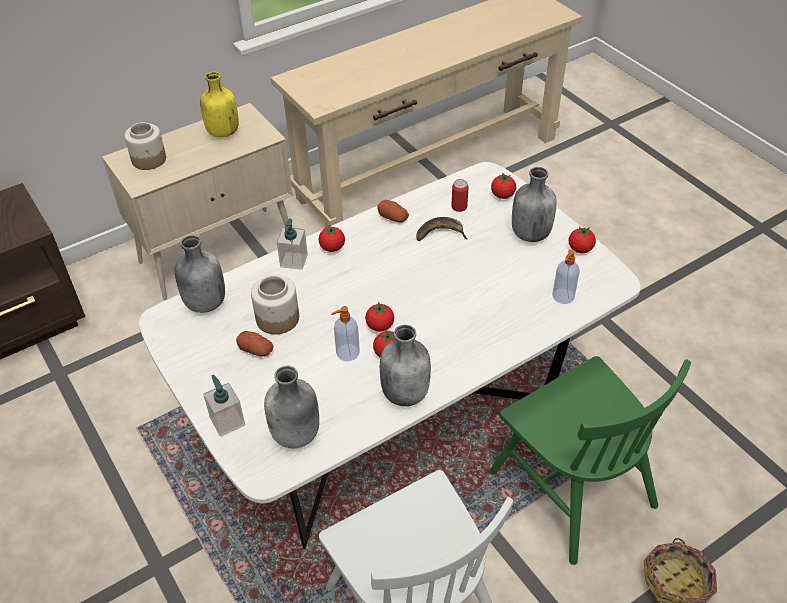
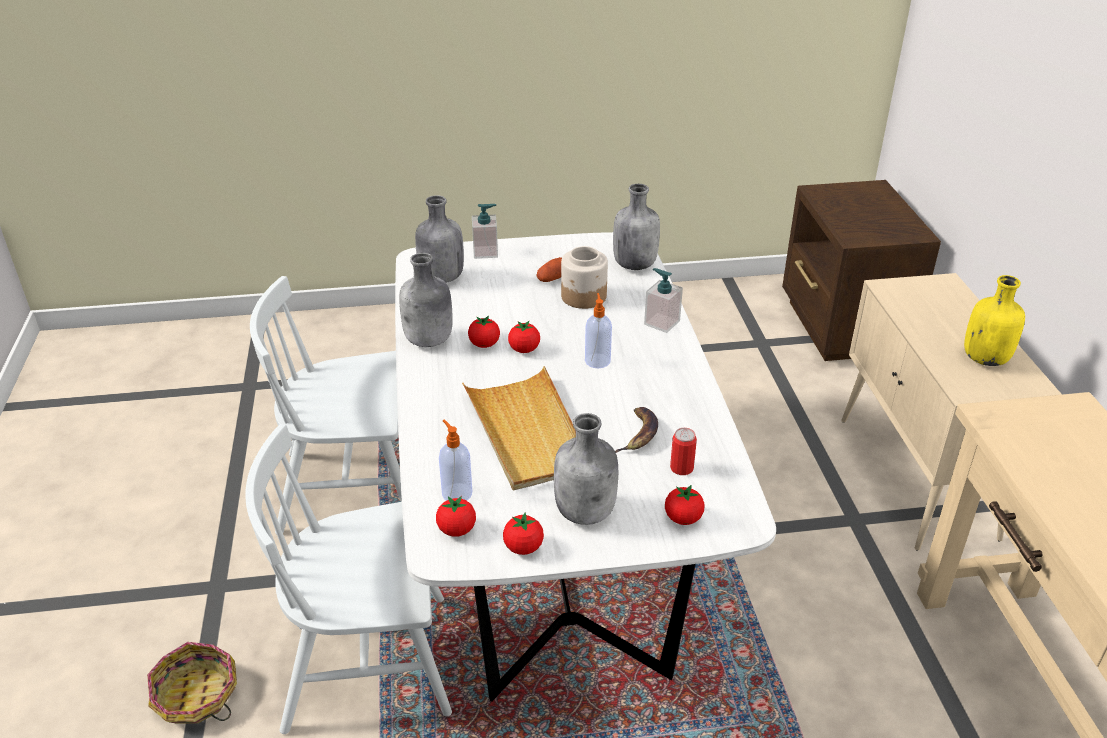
camera: 115 degrees right, 10 degrees down
jar [124,122,166,170] -> none
tomato [318,225,345,252] -> tomato moved to [436,496,476,537]
soap dispenser [331,306,360,361] -> soap dispenser moved to [585,293,612,368]
potato [378,200,409,222] -> none
green chair [489,356,691,565] -> white chair [245,424,452,734]
none -> beige tray [462,366,576,491]

